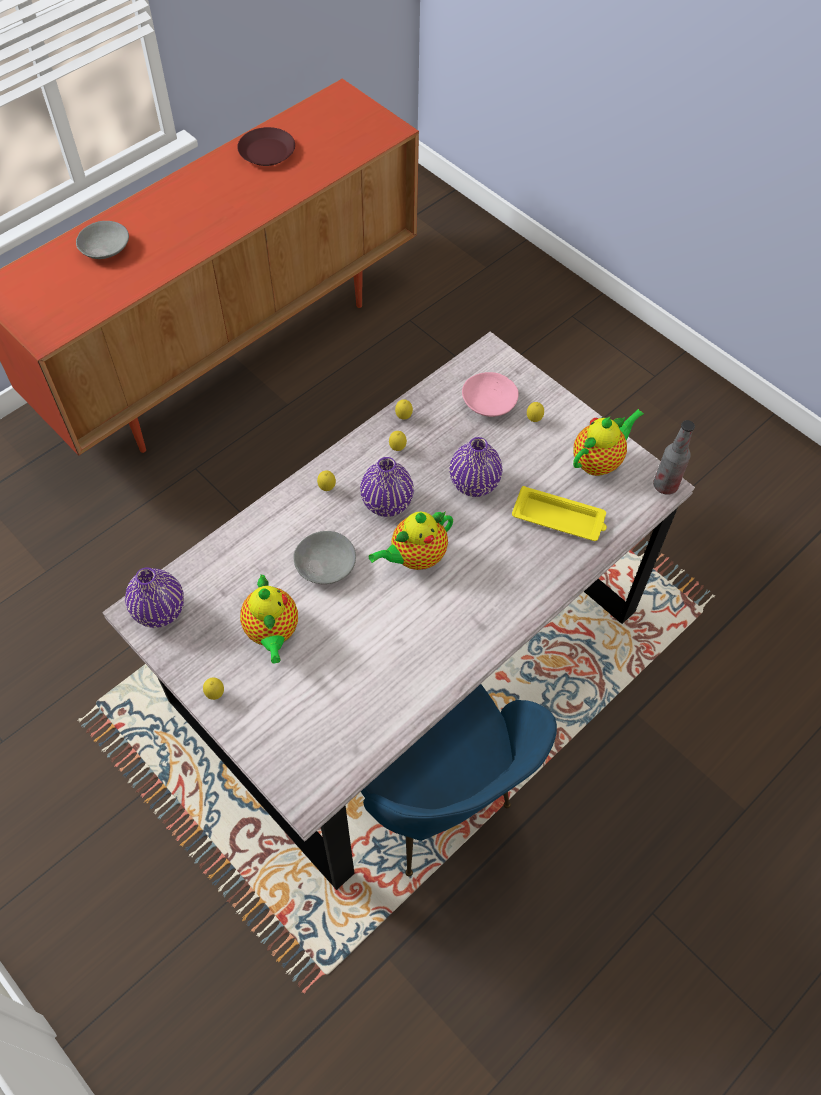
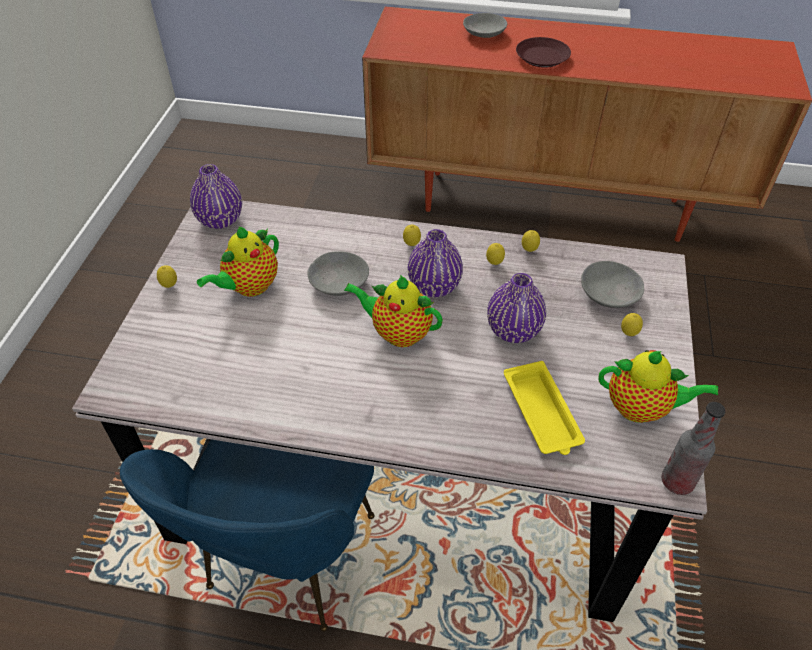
camera: 55 degrees right, 10 degrees down
brown plate [237,127,295,166] -> brown plate moved to [516,37,571,68]
pink bowl [462,372,519,417] -> grey bowl [581,261,644,308]

